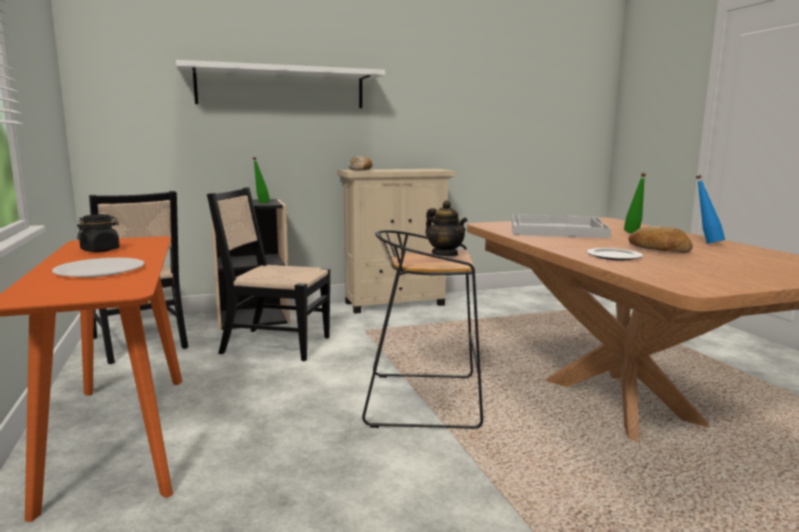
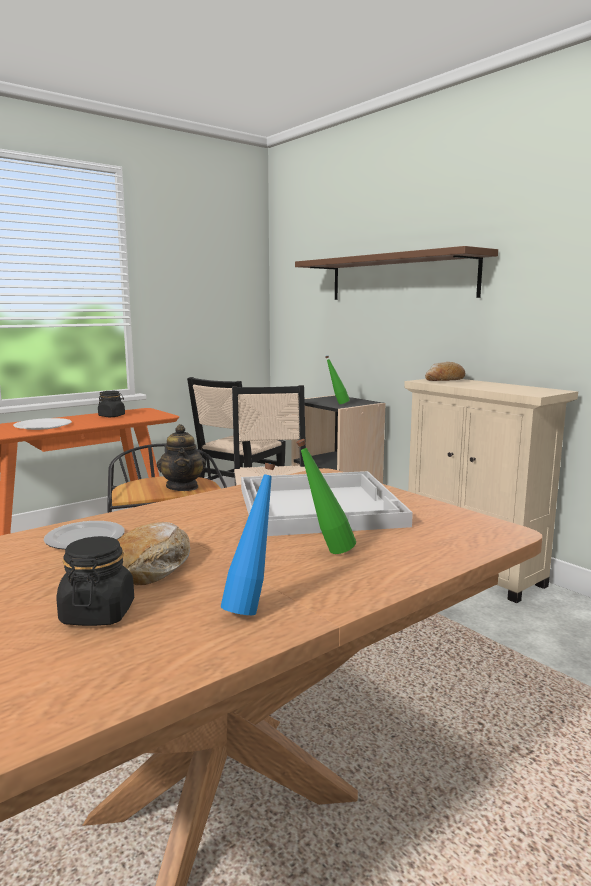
camera: 70 degrees right, 0 degrees up
white shelf [176,60,385,108] -> brown shelf [295,246,498,300]
teapot [425,201,468,256] -> teapot turned 45 degrees counterclockwise [157,424,206,491]
none -> black jar [57,536,134,626]

